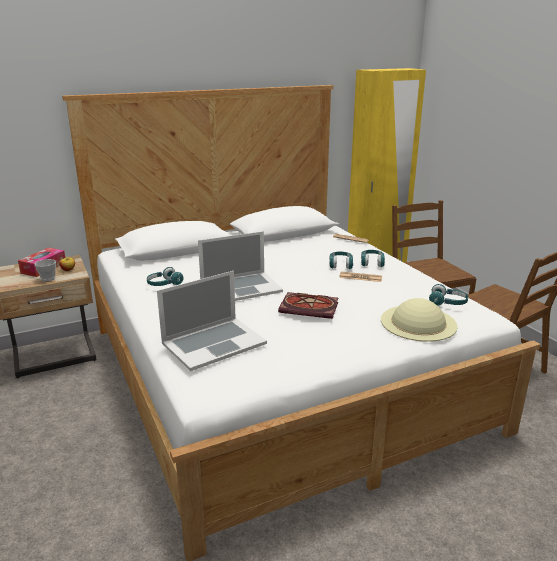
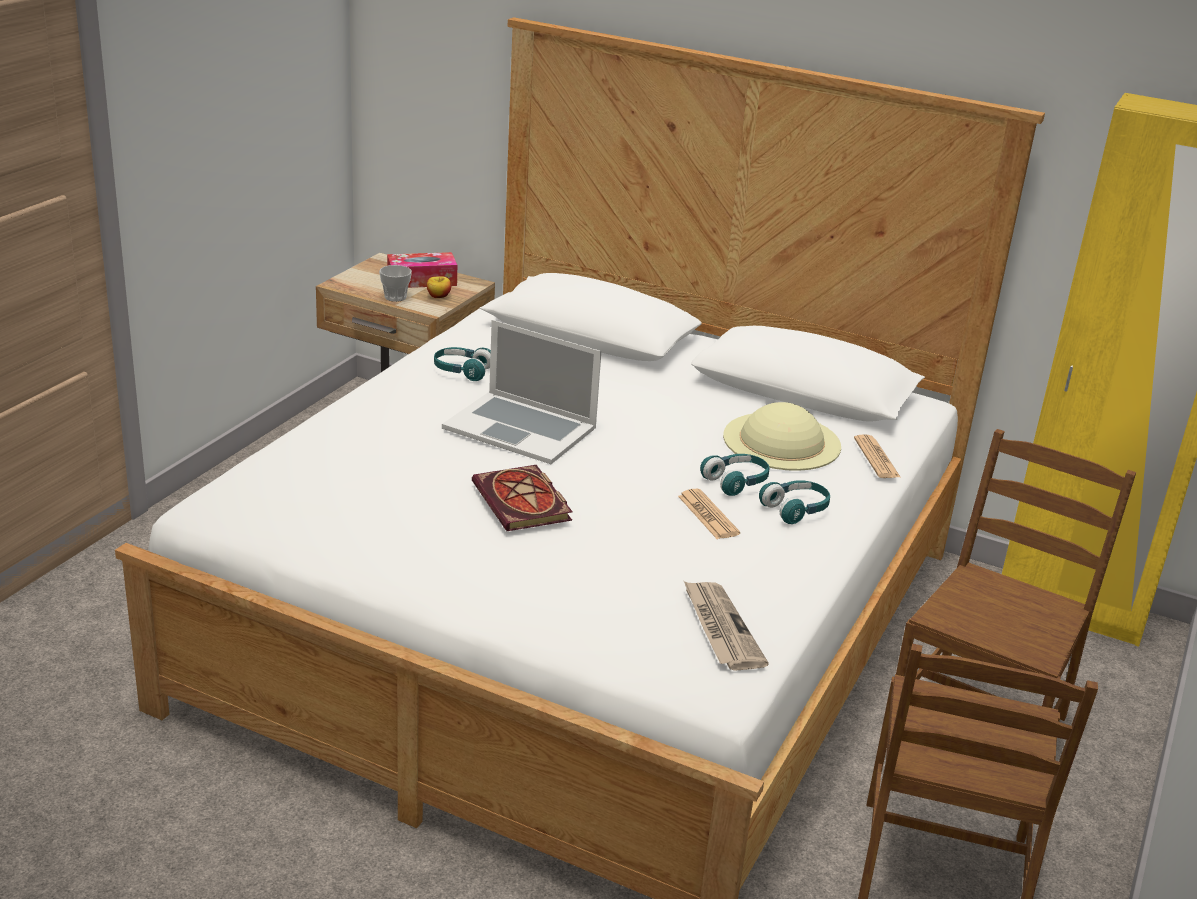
camera: 50 degrees right, 5 degrees up
laptop [157,271,267,371] -> none
beige hat [381,298,458,342] -> beige hat moved to [723,402,841,471]
turquoise headphones [429,284,468,306] -> newspaper [684,581,769,671]

